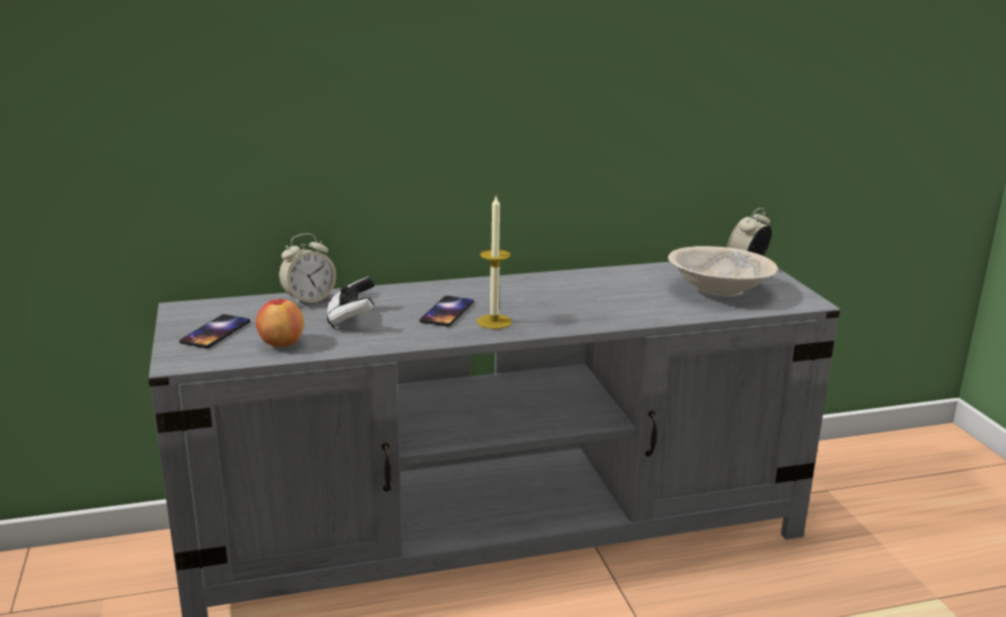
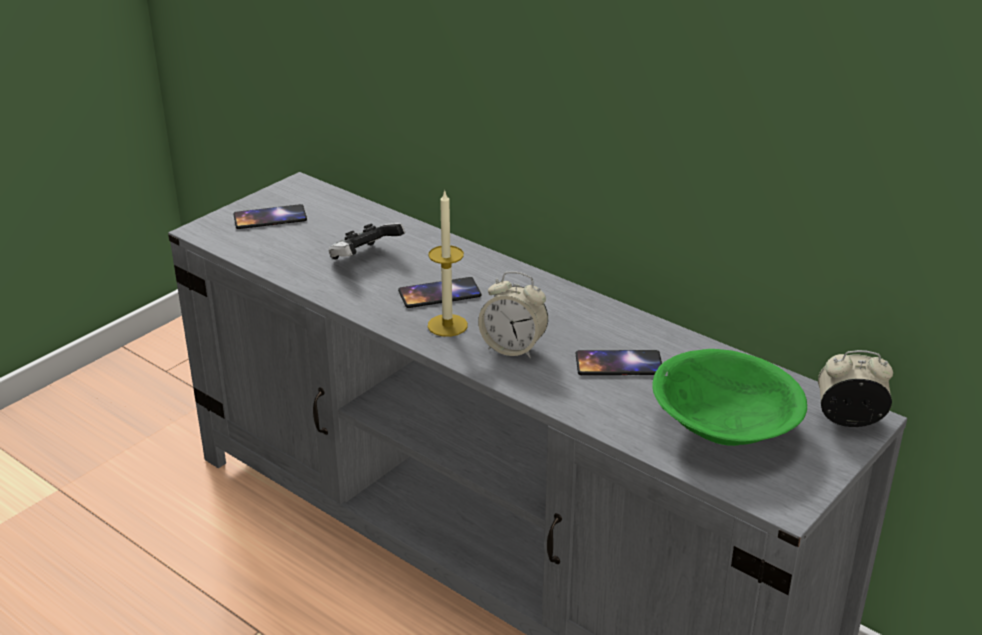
camera: 55 degrees right, 10 degrees up
apple [256,297,304,347] -> none
alarm clock [279,233,336,305] -> alarm clock moved to [478,271,548,358]
beige bowl [668,246,778,296] -> green bowl [652,349,807,446]
none -> phone [576,350,662,375]

